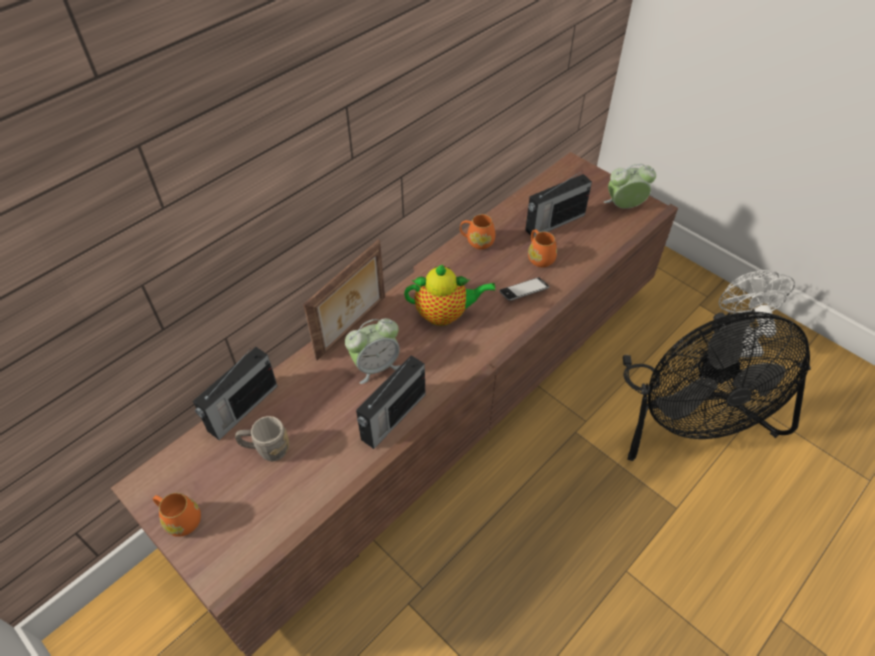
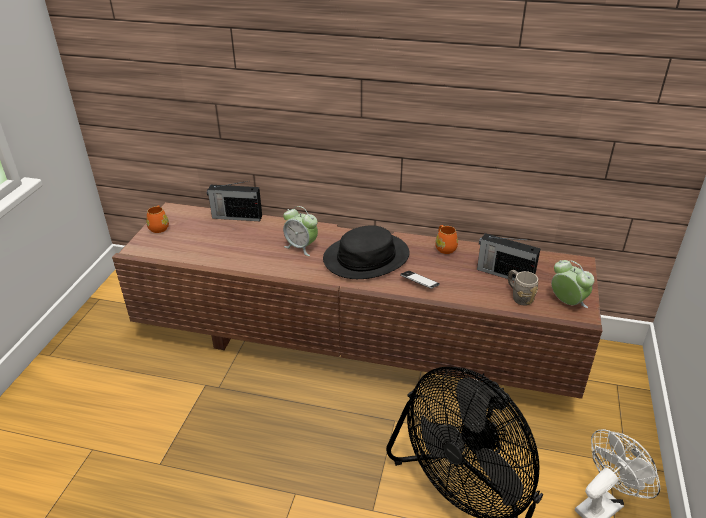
camera: 60 degrees right, 15 degrees down
grey mug [235,416,289,461] -> grey mug moved to [508,270,538,306]
picture frame [303,239,385,361] -> none
radio [356,355,425,449] -> none
teapot [404,264,496,326] -> black hat [323,225,410,279]
orange mug [528,229,557,267] -> none

